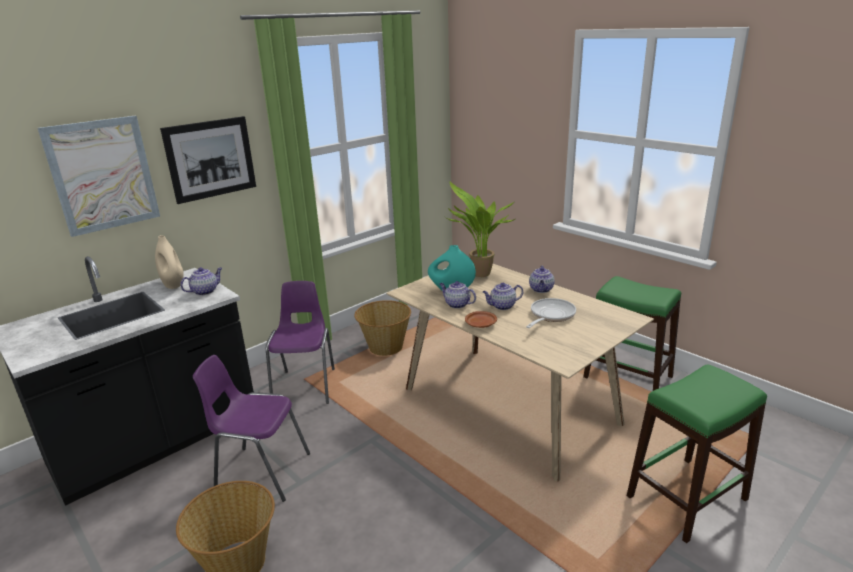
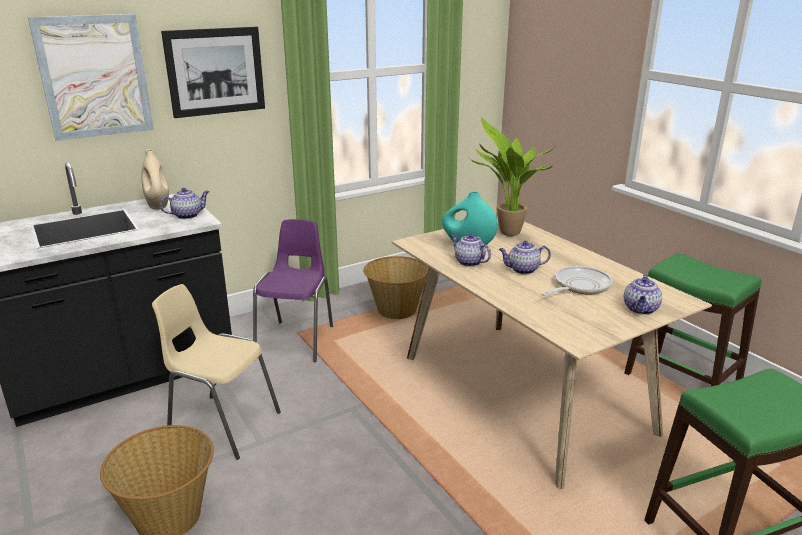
camera: 10 degrees right, 0 degrees up
purple chair [193,355,310,502] -> beige chair [152,284,281,460]
brown plate [465,311,497,328] -> none
teapot [529,266,555,293] -> teapot moved to [624,274,662,315]

